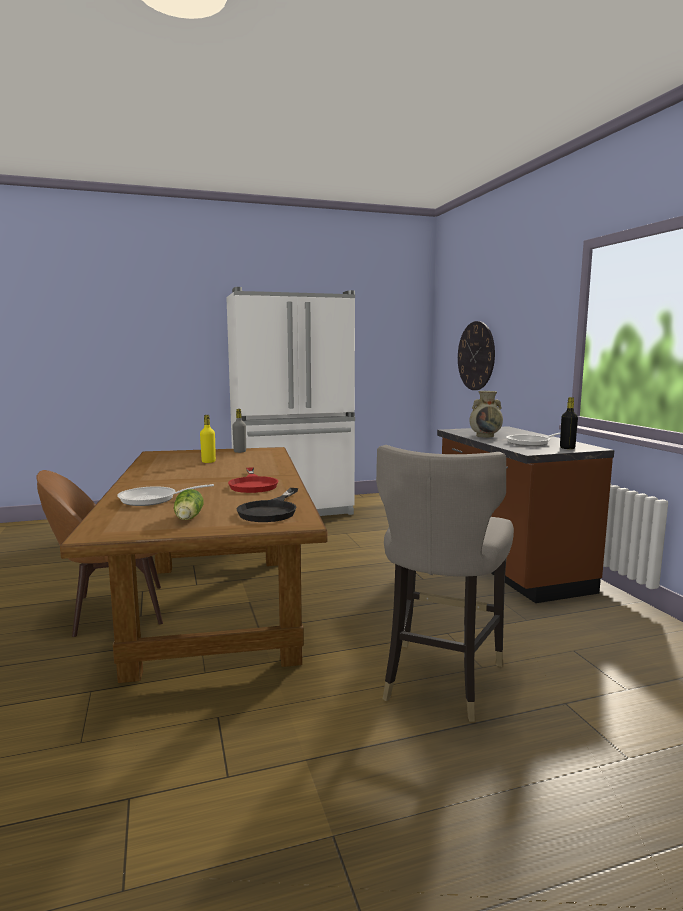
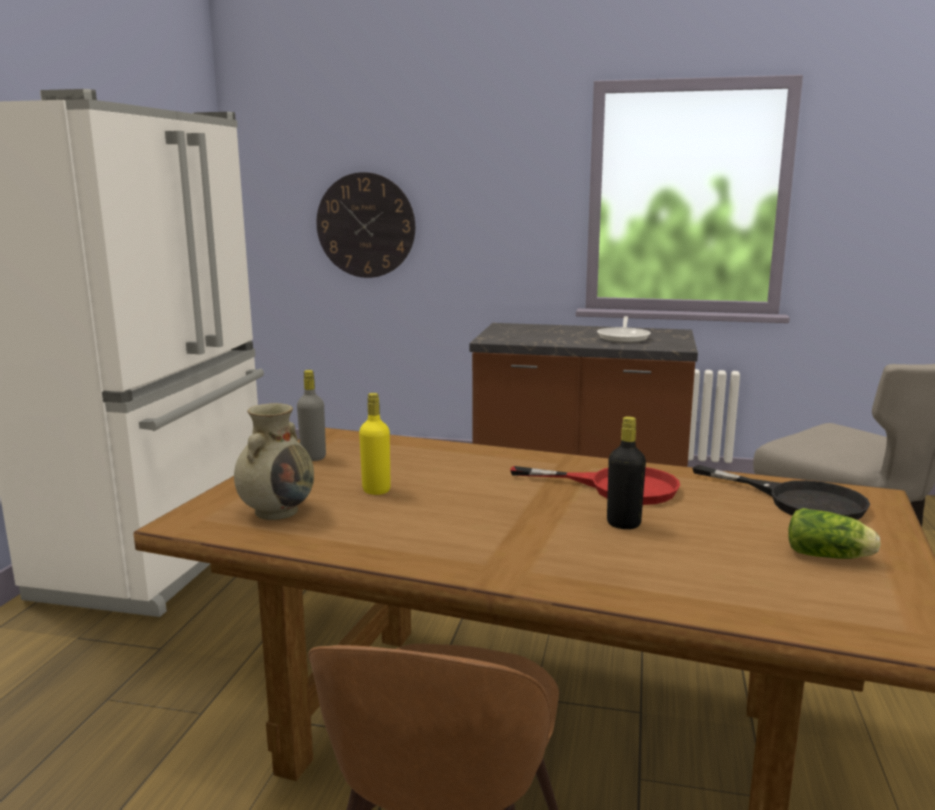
camera: 60 degrees left, 5 degrees up
frying pan [117,484,214,506] -> none
beige vase [469,391,503,437] -> beige vase moved to [234,403,314,520]
black bottle [560,397,578,449] -> black bottle moved to [607,416,646,529]

